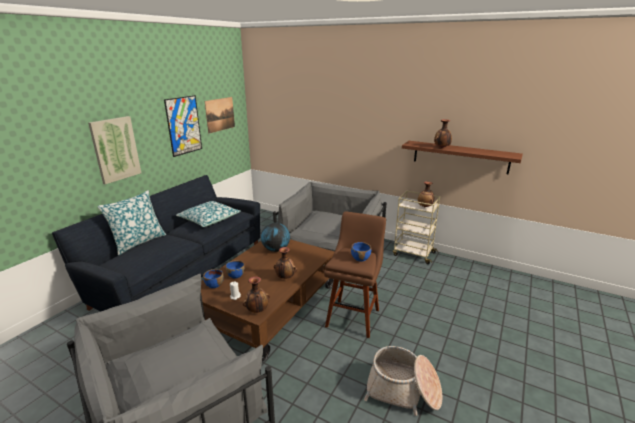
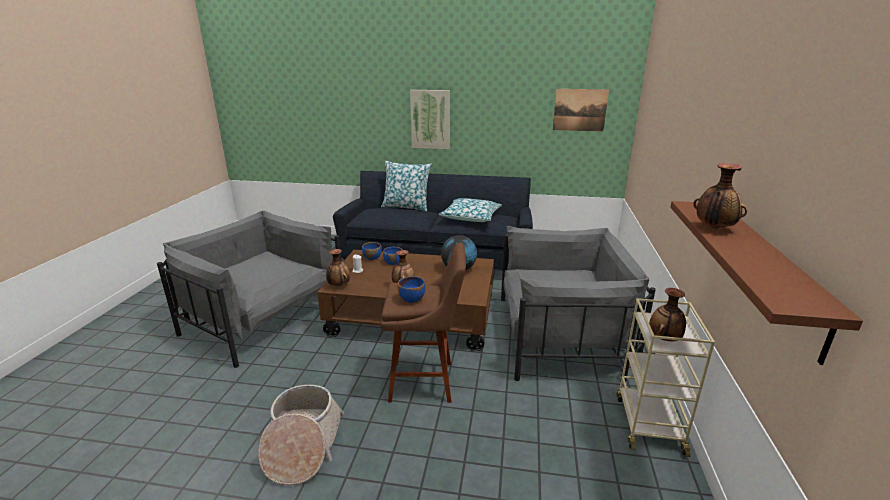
camera: 70 degrees right, 0 degrees up
picture [164,95,202,157] -> none

